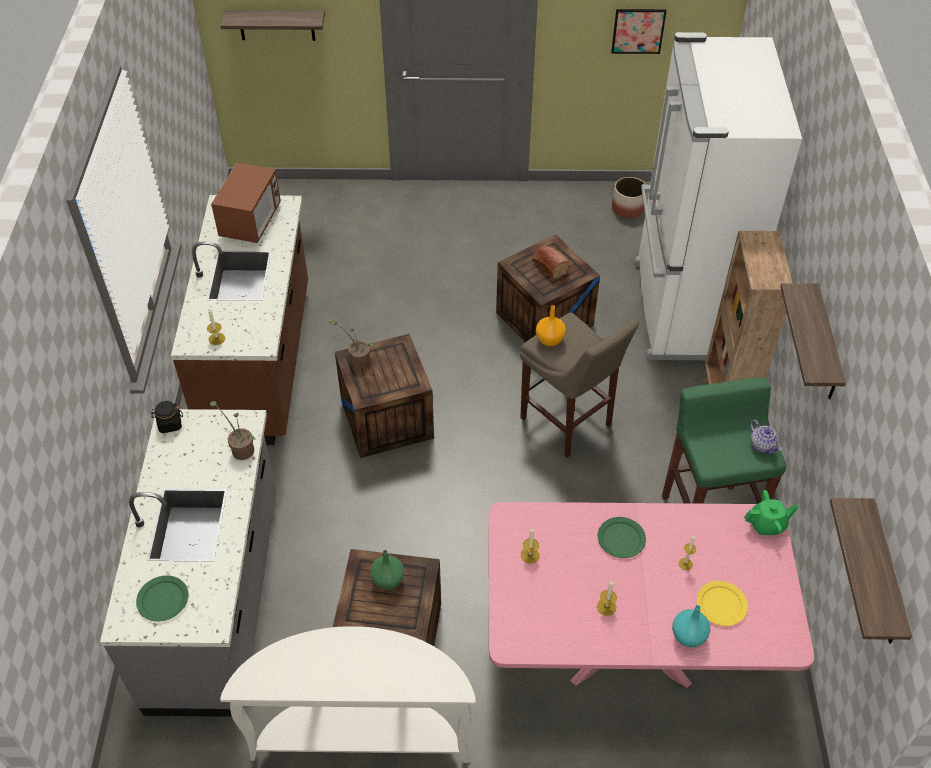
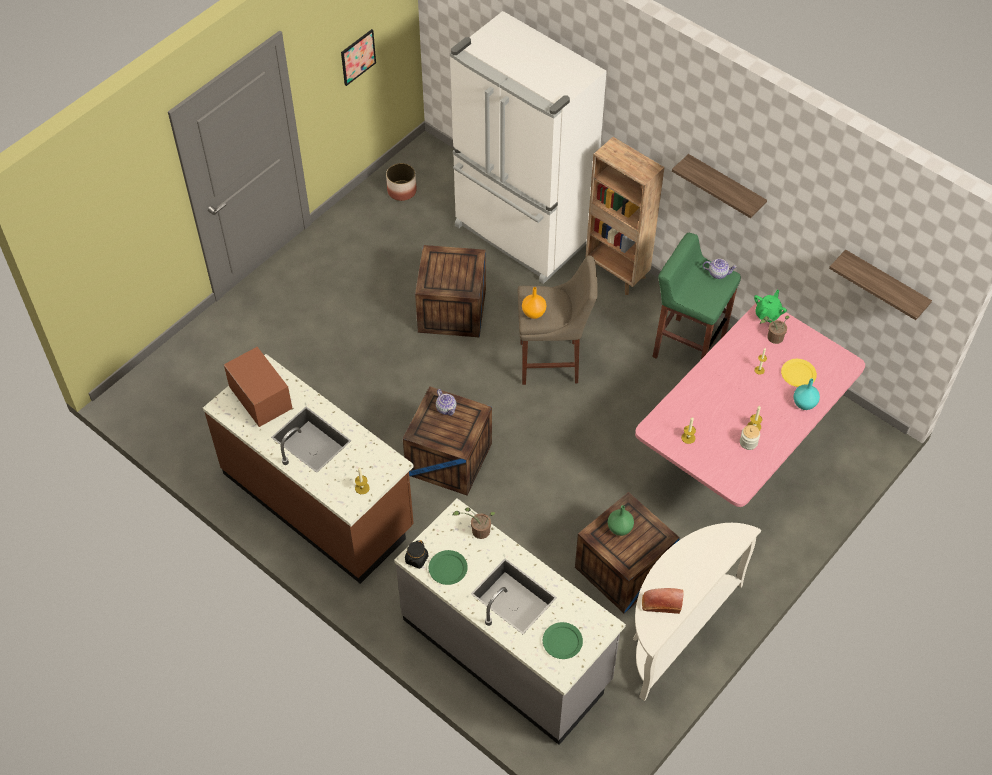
camera: 50 degrees left, 5 degrees up
shelf [220,10,325,41] -> none
potted plant [330,321,375,369] -> potted plant moved to [760,316,789,344]
bread [532,246,569,280] -> bread moved to [642,588,684,614]
green plate [598,517,646,558] -> green plate moved to [429,550,468,585]
none -> teapot [436,389,457,416]
none -> jar [740,425,760,450]

